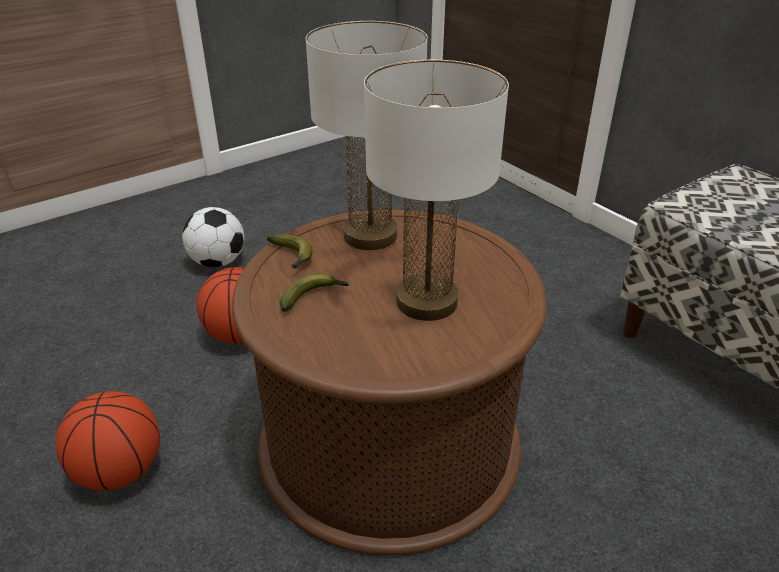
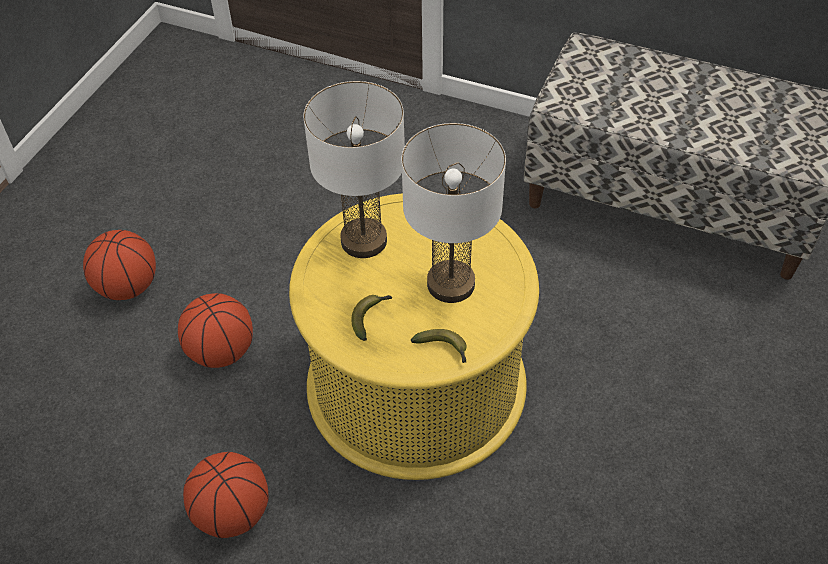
camera: 30 degrees left, 15 degrees up
football [182,207,245,267] -> basketball [83,230,156,300]
brown coffee table [232,210,547,555] -> yellow coffee table [289,193,539,480]
banana [267,234,313,269] -> banana moved to [411,329,467,363]

